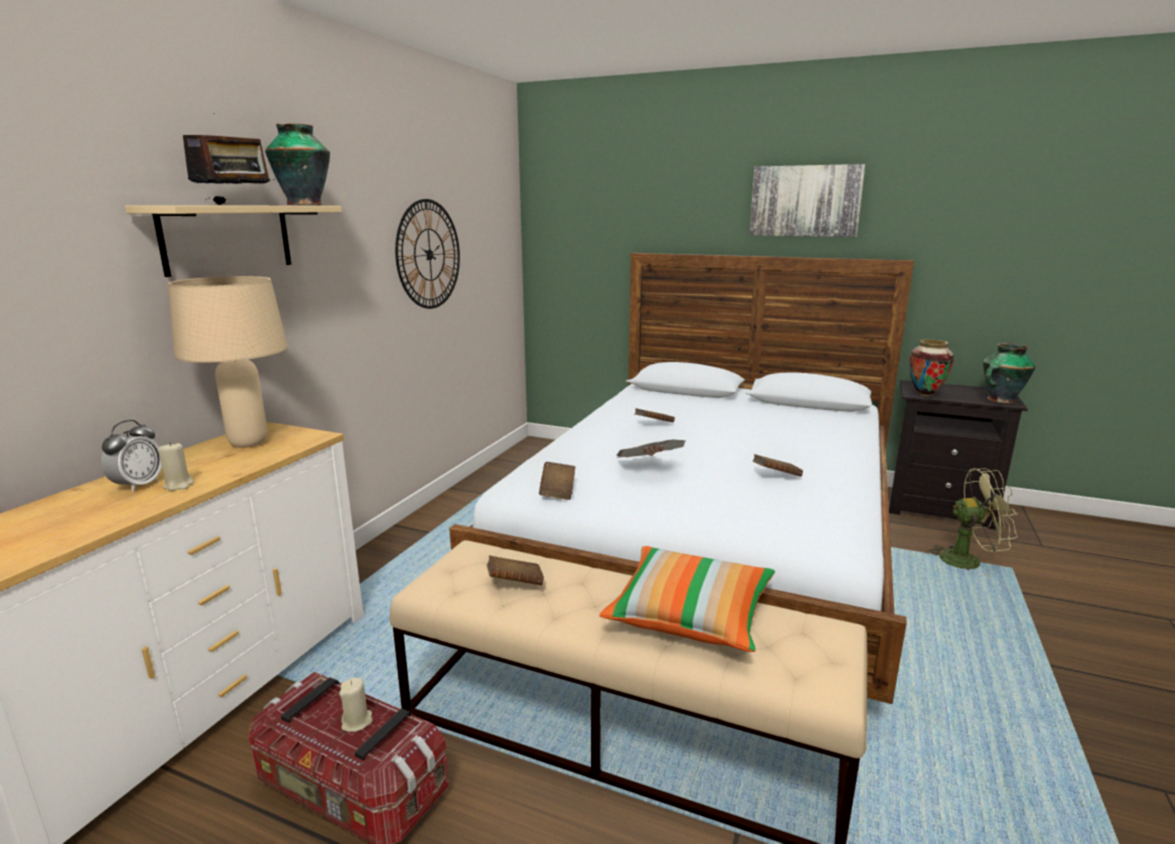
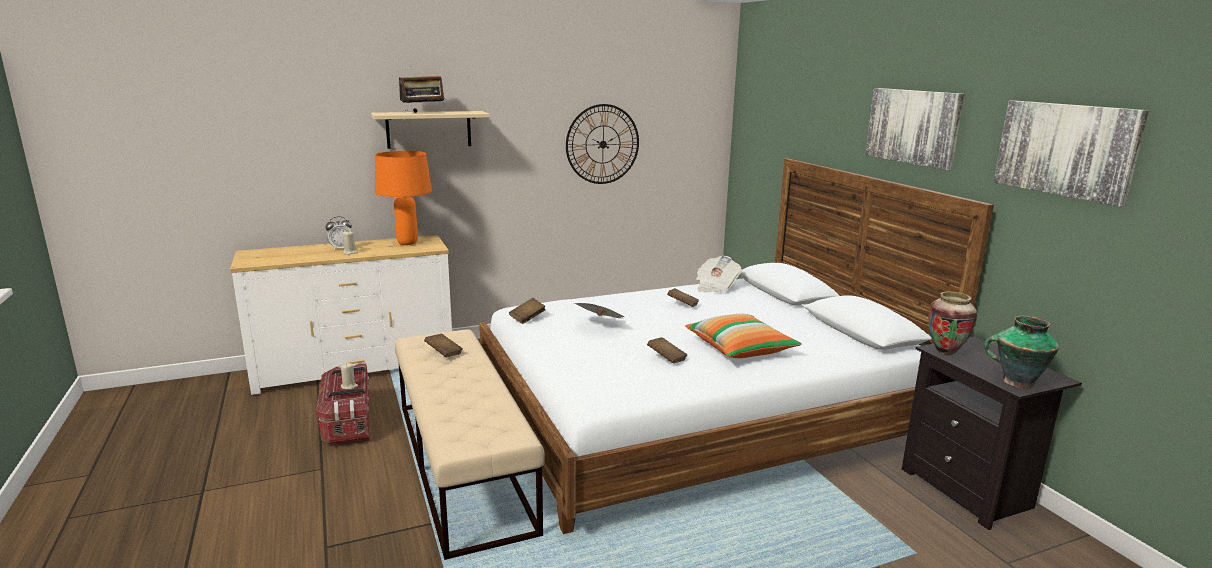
camera: 45 degrees right, 0 degrees up
beige table lamp [168,276,288,448] -> orange table lamp [375,151,432,245]
vase [265,123,330,205] -> none
pillow [599,546,775,652] -> pillow moved to [685,314,802,358]
green fan [925,468,1018,577] -> none
none -> newspaper [696,256,742,292]
none -> picture [993,100,1149,207]

